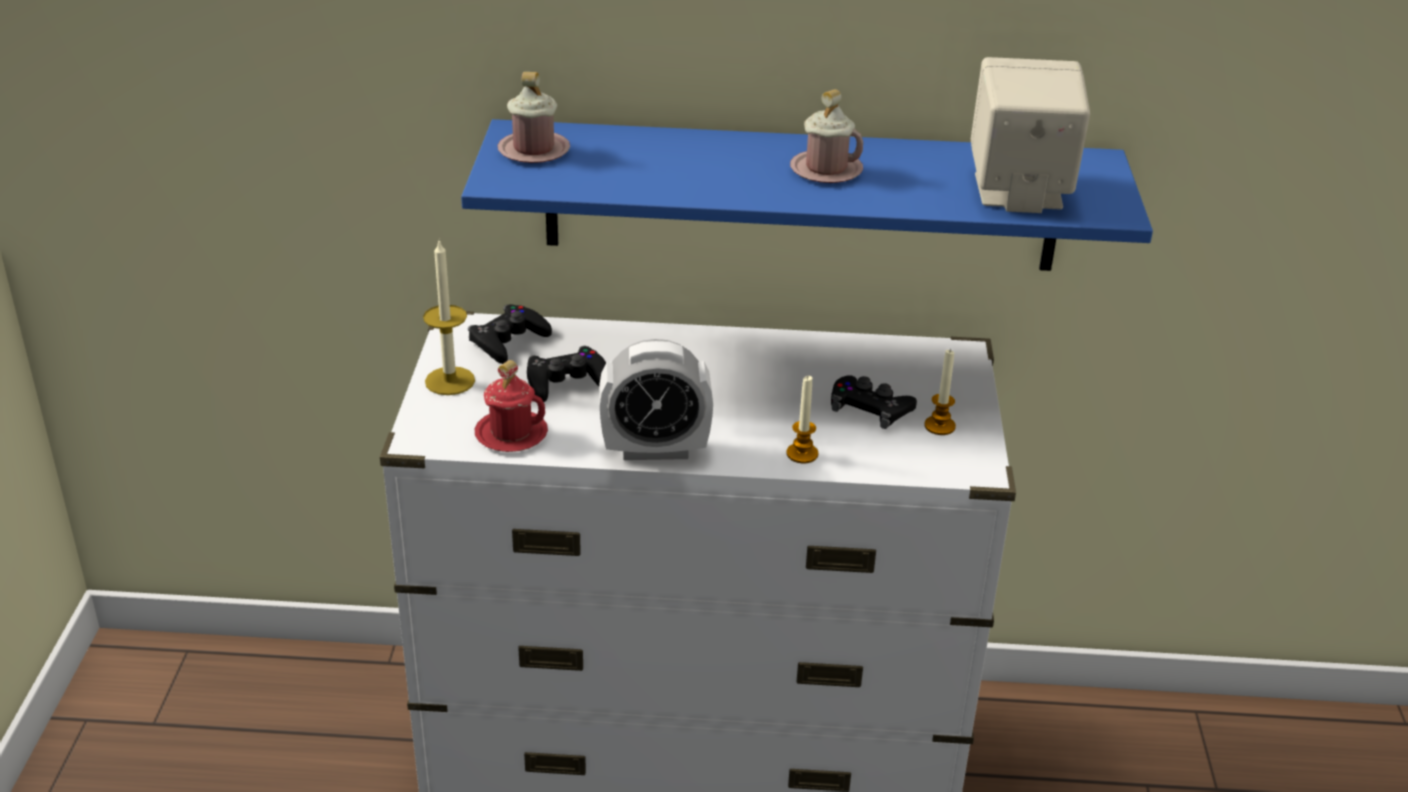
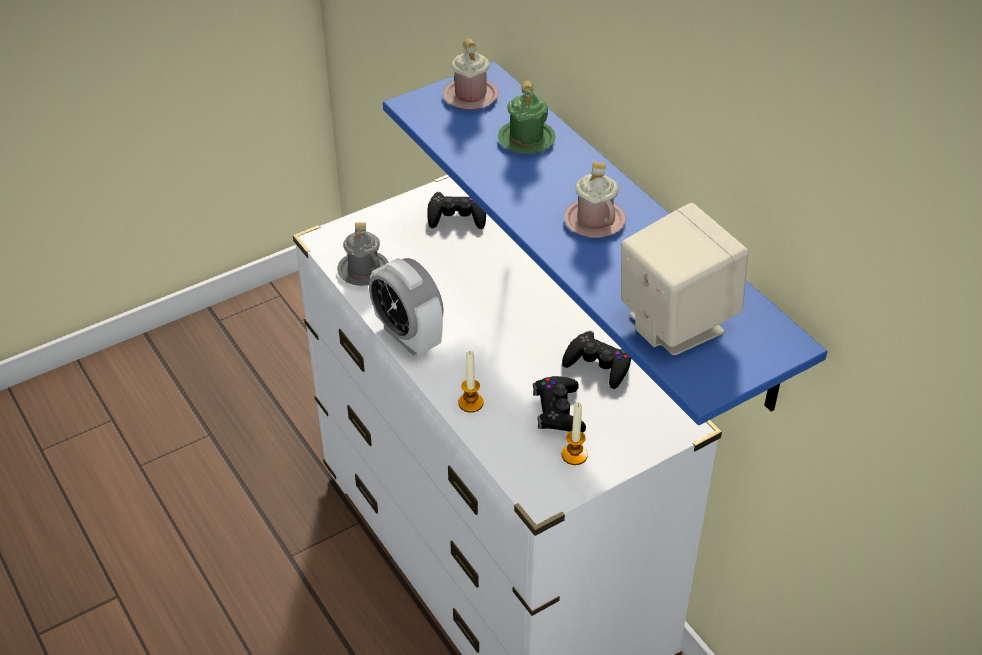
camera: 55 degrees right, 10 degrees up
candle [423,241,475,395] -> none
red mug [475,360,548,452] -> grey mug [337,222,389,286]
black game controller [527,346,606,402] -> black game controller moved to [562,331,631,389]
none -> green mug [498,80,556,154]

